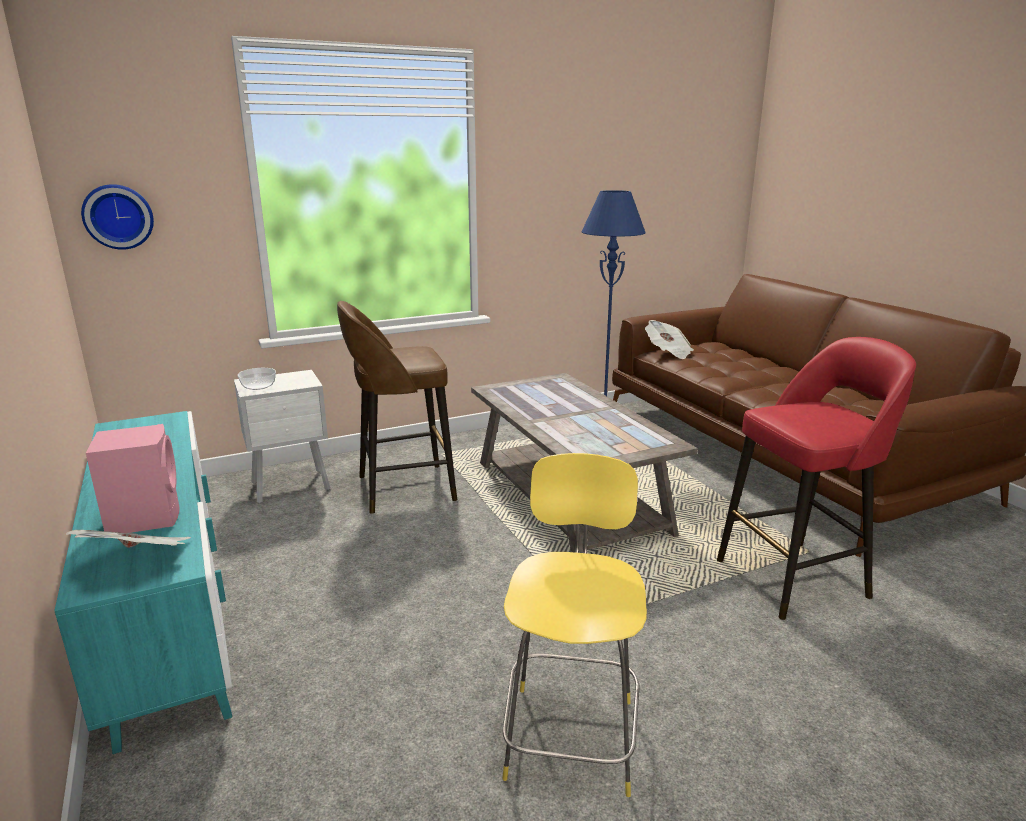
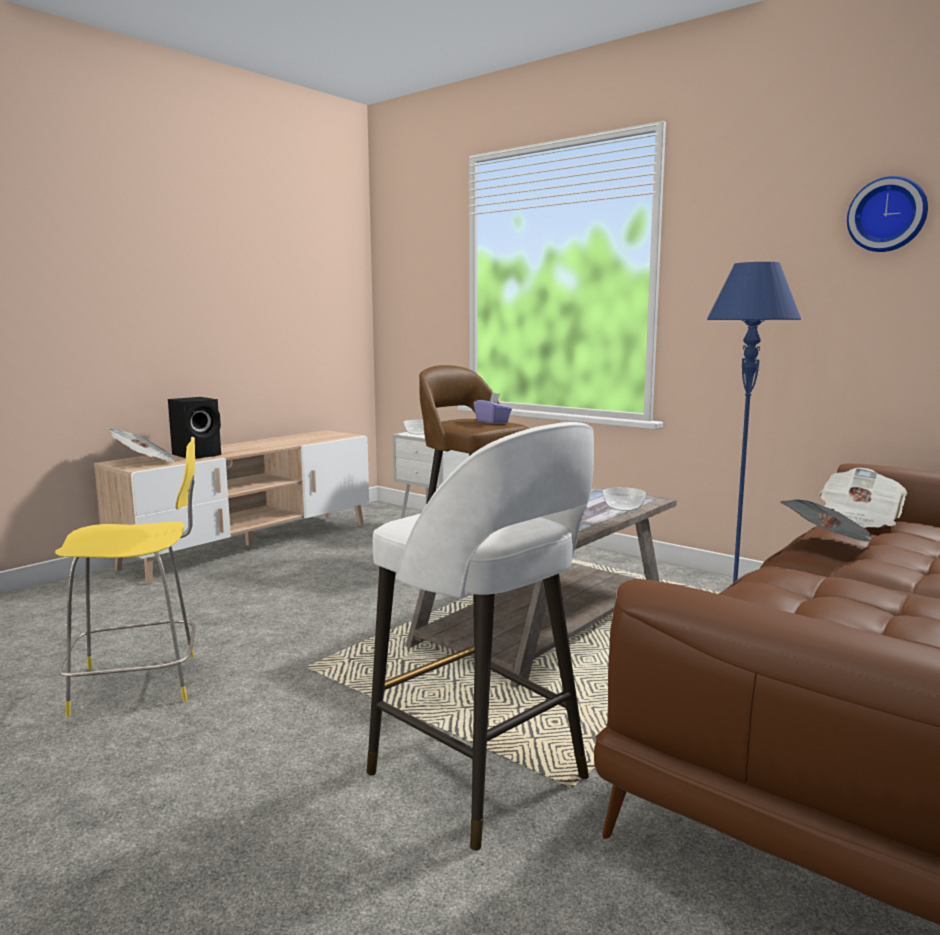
camera: 65 degrees right, 10 degrees down
turquoise tv stand [54,411,232,754] -> beige tv stand [94,430,369,585]
wall clock [81,184,154,250] -> wall clock moved to [847,176,928,252]
pink speaker [86,424,180,533] -> black speaker [168,397,221,459]
red stool [717,337,916,620] -> white stool [367,422,594,851]
none -> purple tissue box [474,393,512,424]
none -> bowl [603,487,646,511]
none -> newspaper [781,499,874,542]

